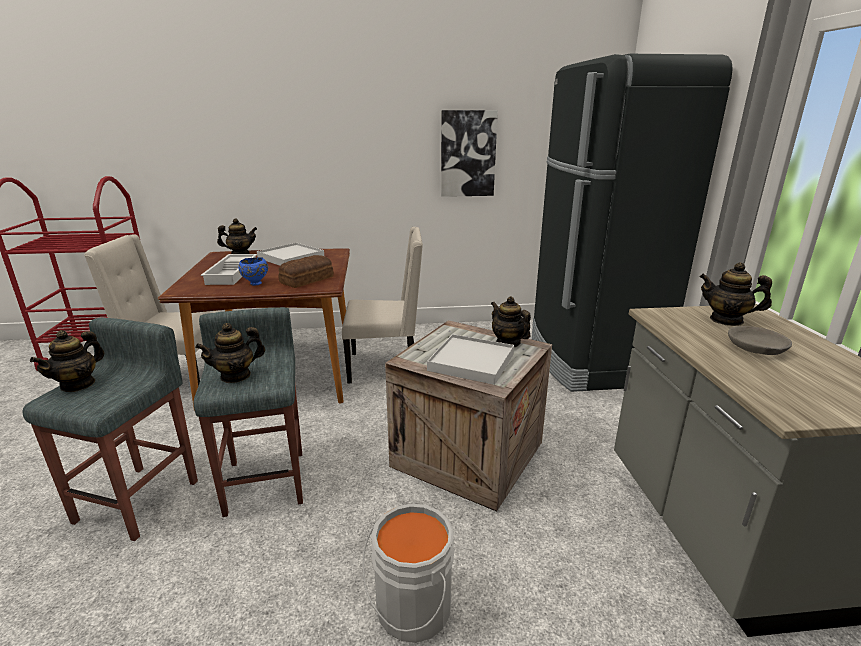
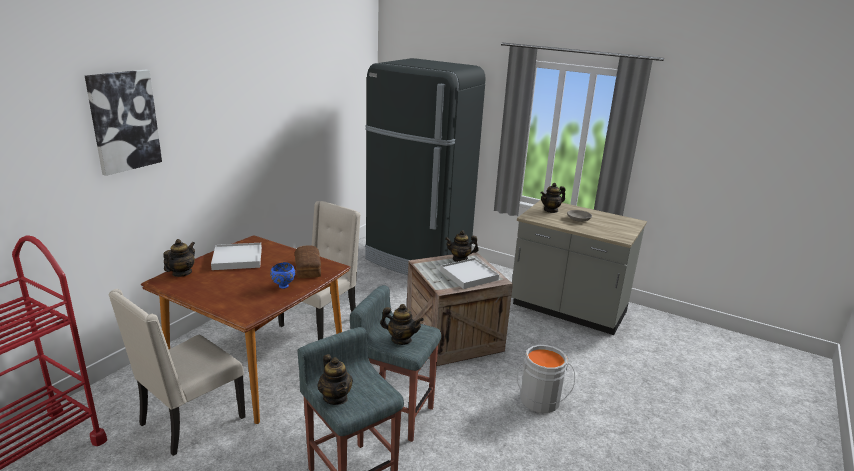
camera: 55 degrees left, 0 degrees up
teapot [195,323,265,383] -> teapot turned 75 degrees counterclockwise [380,304,424,345]
white tray [201,254,257,285] -> none
picture [441,110,498,197] -> picture moved to [85,70,162,176]

